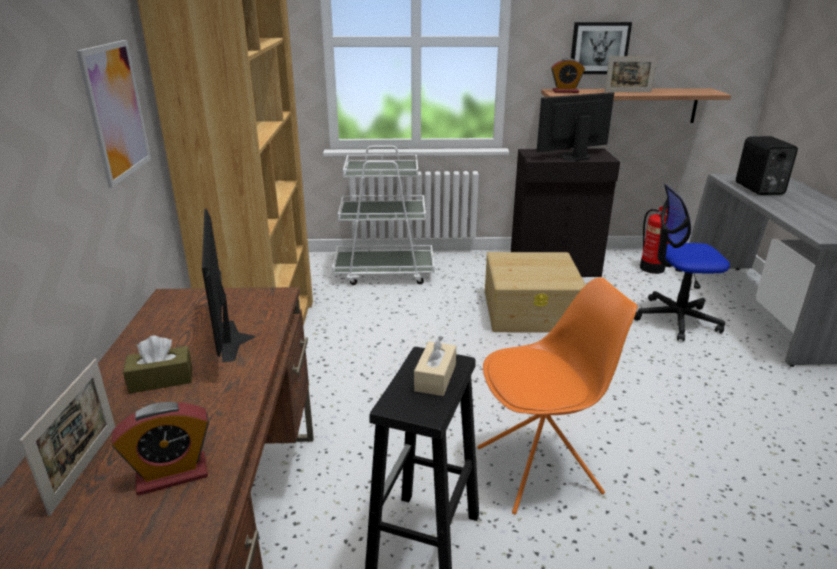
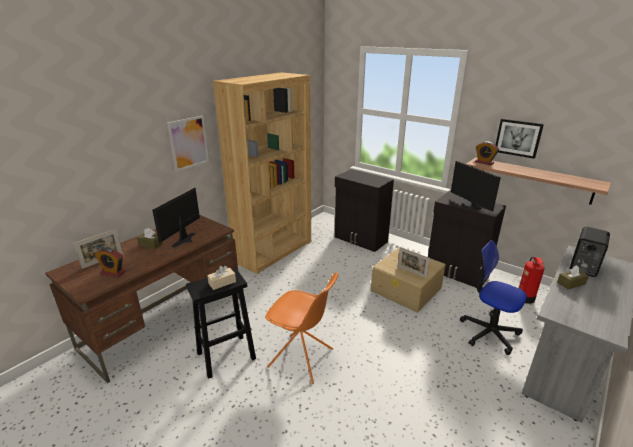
camera: 40 degrees right, 0 degrees up
white cart [332,146,434,285] -> black cabinet [335,169,394,252]
monitor [536,92,614,161] -> monitor turned 135 degrees counterclockwise [451,161,501,212]
picture frame [605,56,657,92] -> picture frame moved to [398,247,430,278]
none -> brown tissue box [557,265,589,290]

